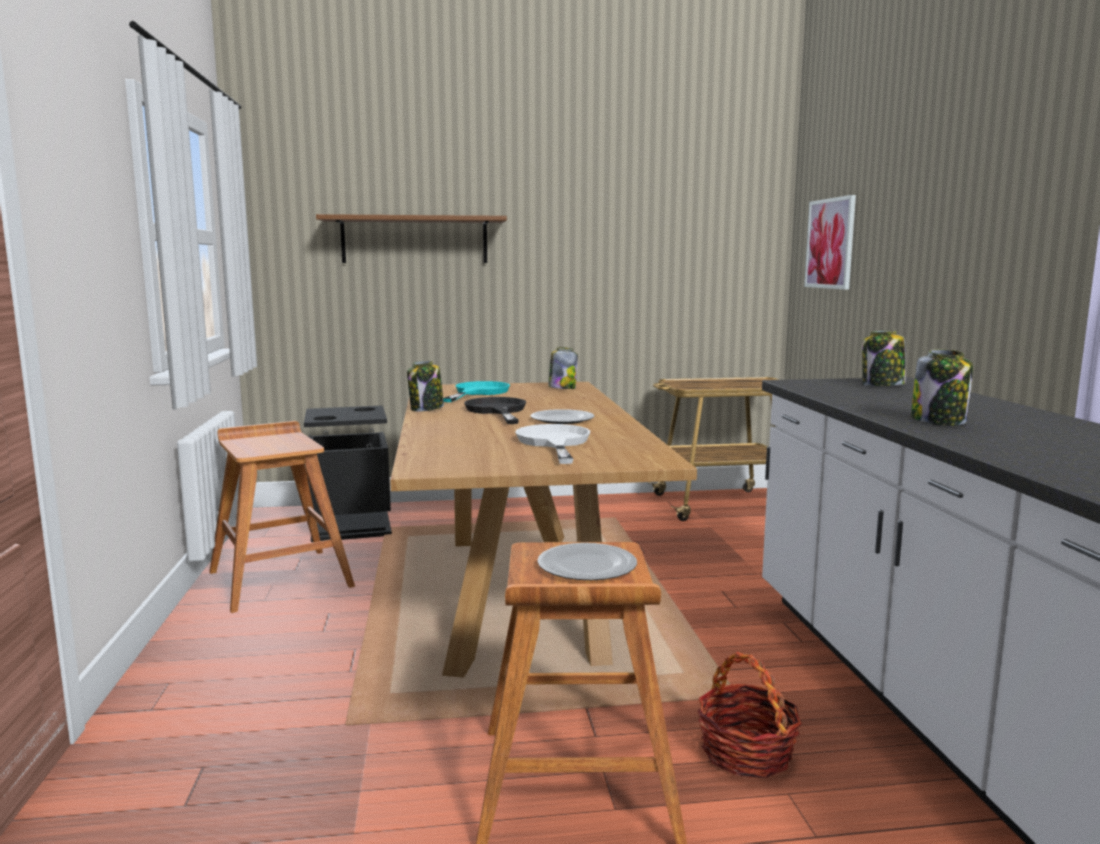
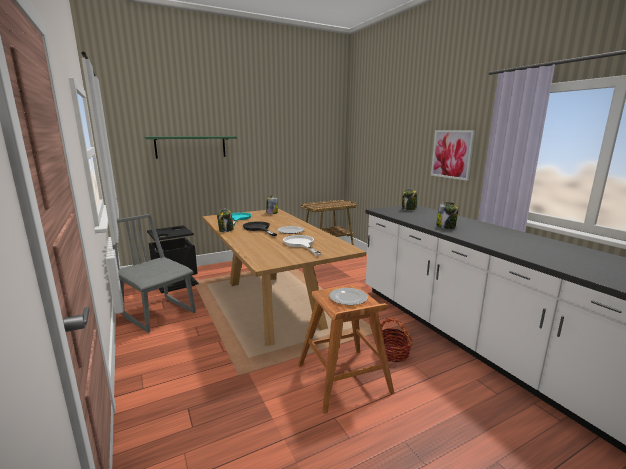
camera: 20 degrees left, 5 degrees up
brown stool [209,421,355,613] -> grey chair [113,214,195,333]
brown shelf [316,214,507,263] -> green shelf [144,136,237,159]
picture [804,195,856,290] -> picture moved to [431,130,475,181]

